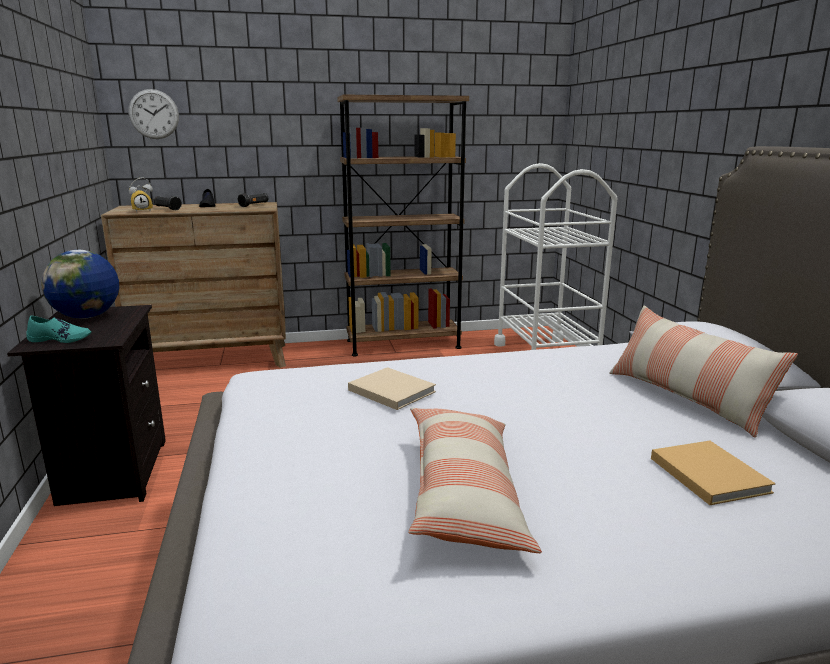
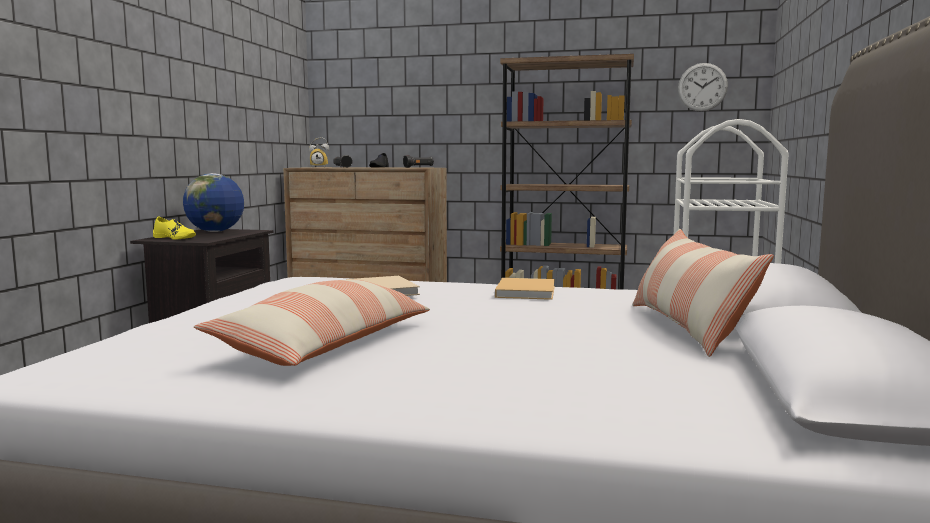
camera: 25 degrees right, 10 degrees down
turquoise shoe [26,315,92,343] -> yellow shoe [153,217,196,240]
wall clock [129,89,179,139] -> wall clock moved to [678,63,728,112]
beige book [651,441,776,505] -> beige book moved to [495,278,555,300]

